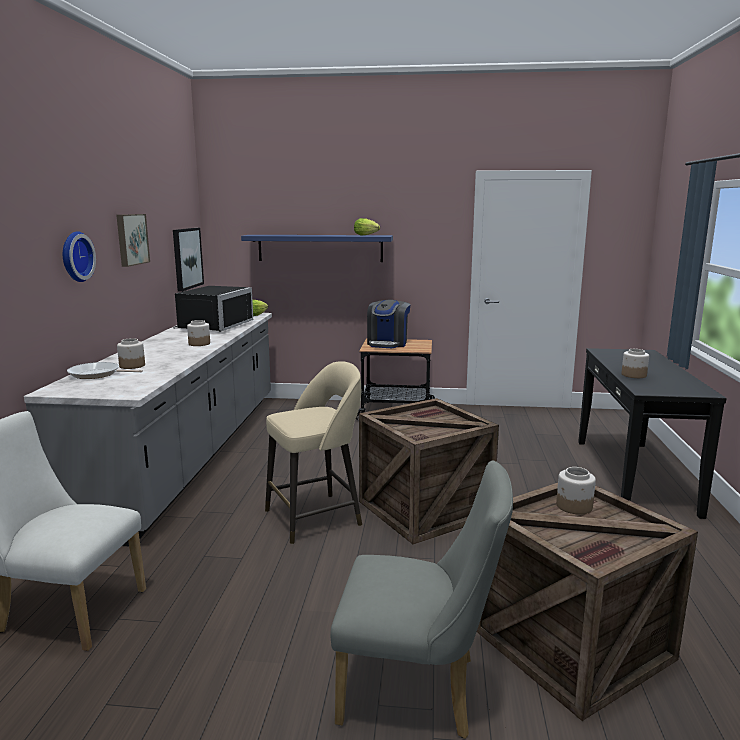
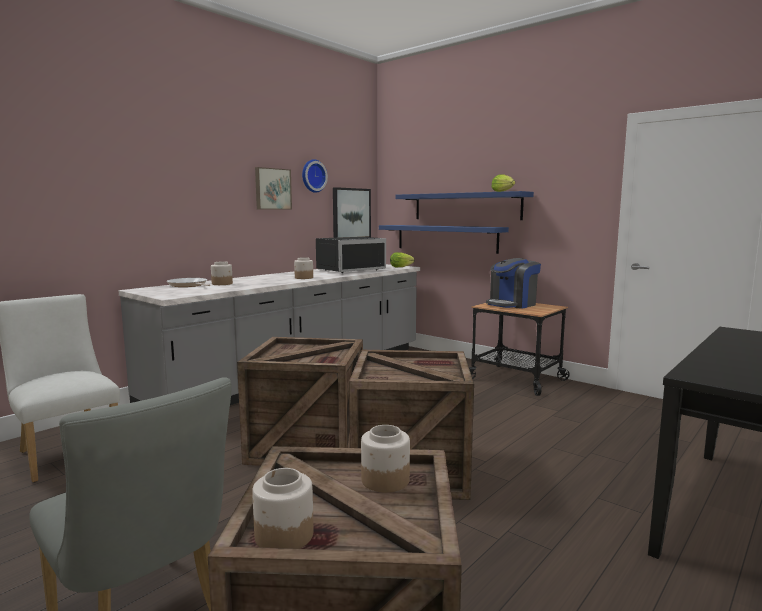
camera: 35 degrees right, 5 degrees down
wall clock [63,231,96,282] -> wall clock moved to [302,159,328,193]
beige stool [265,361,362,544] -> crate [237,337,363,466]
jar [621,349,649,378] -> jar moved to [252,468,314,549]
none -> blue shelf [379,225,509,254]

